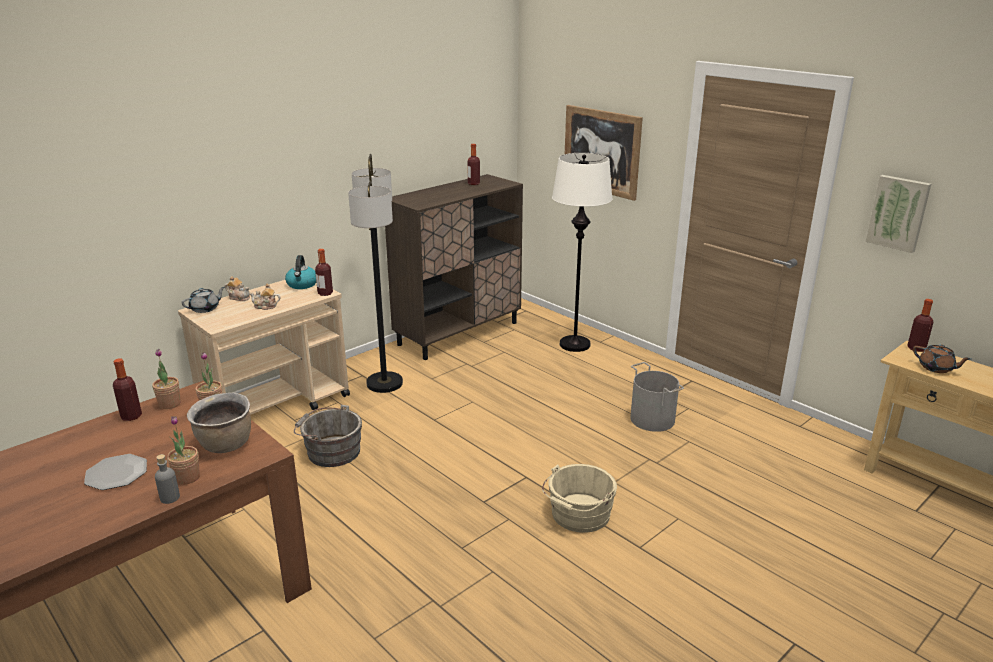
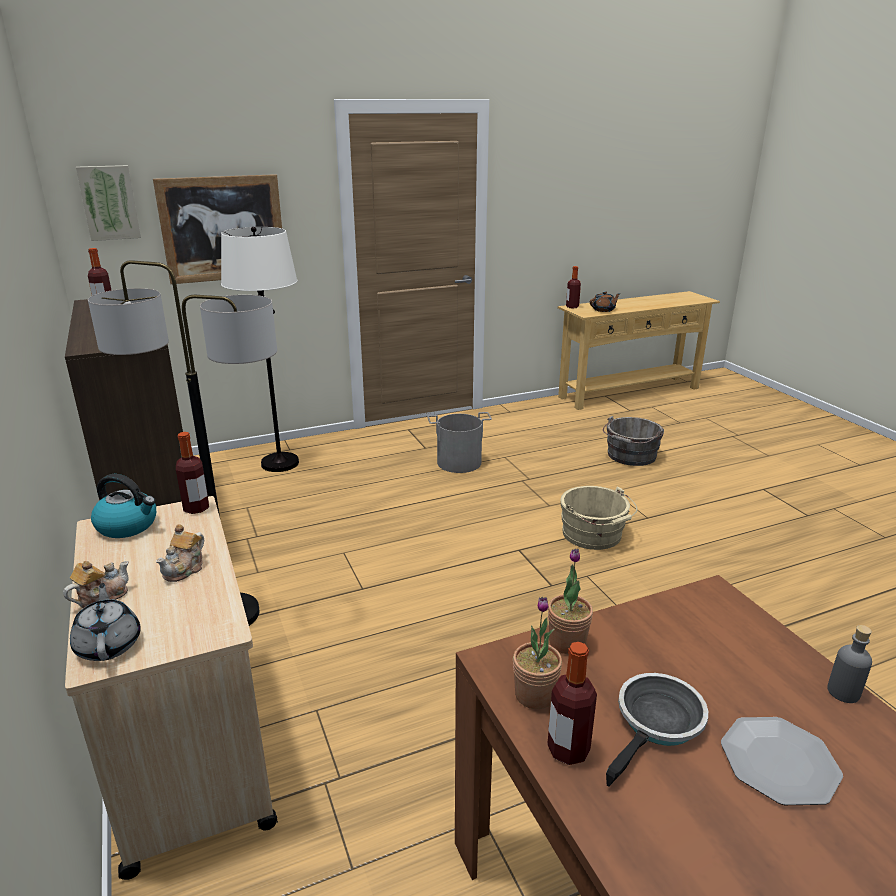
camera: 70 degrees left, 0 degrees up
potted plant [167,416,200,485] -> none
brown cooking pot [187,393,251,453] -> none
grey bucket [294,405,362,467] -> grey bucket moved to [603,416,664,466]
picture [866,175,931,253] -> picture moved to [76,165,141,241]
none -> frying pan [606,673,708,787]

